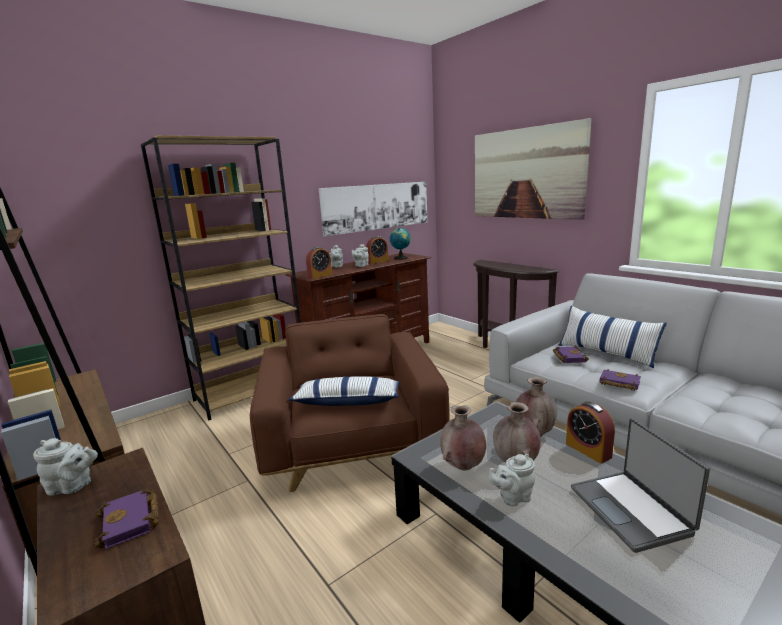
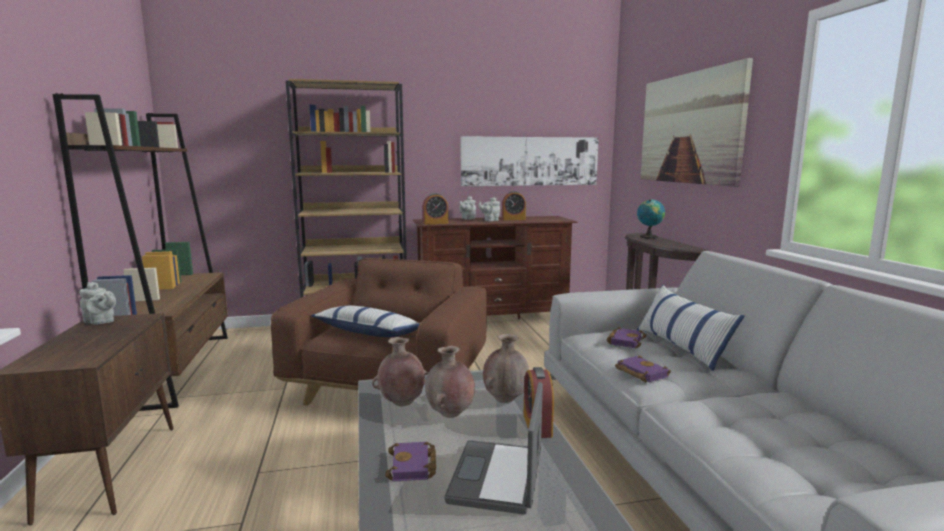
camera: 25 degrees right, 5 degrees down
purple book [94,490,159,549] -> purple book moved to [385,442,436,481]
globe [390,228,411,260] -> globe moved to [637,199,665,239]
grey teapot [489,454,535,506] -> none

